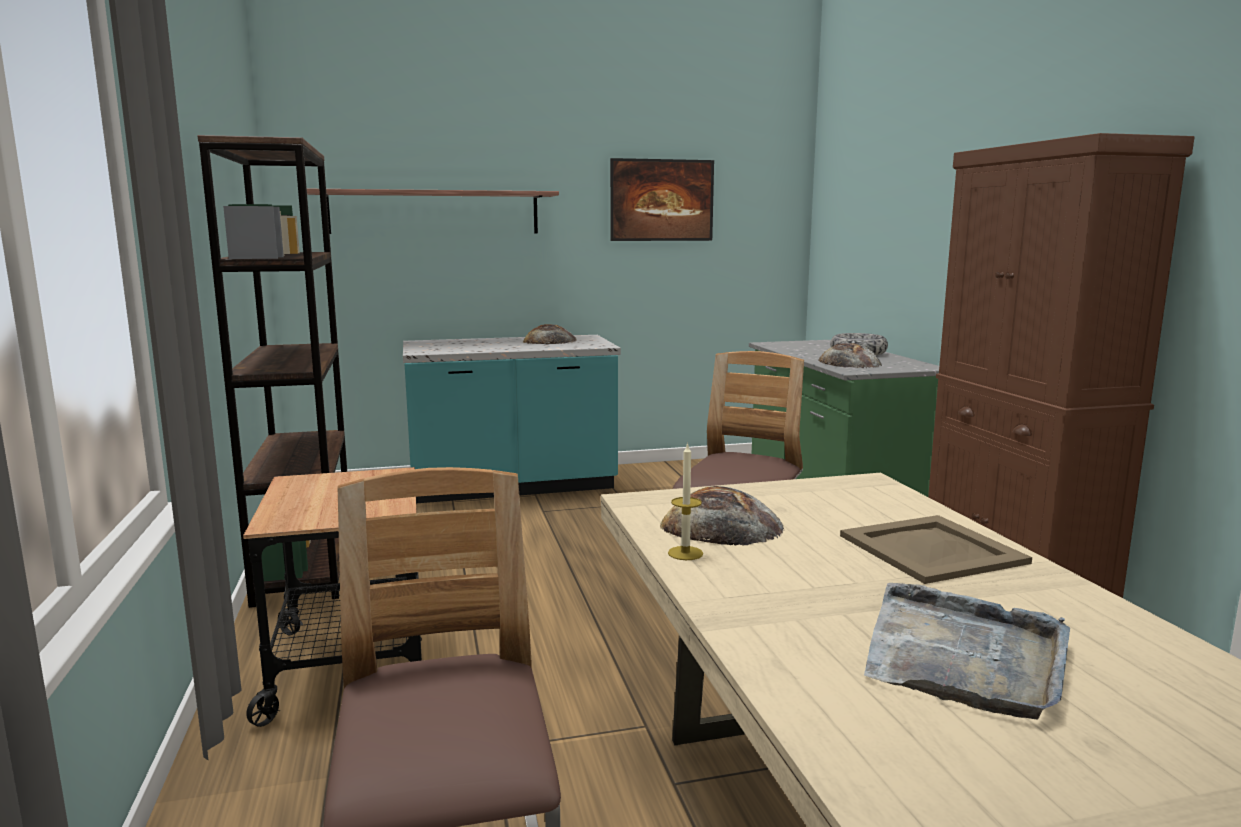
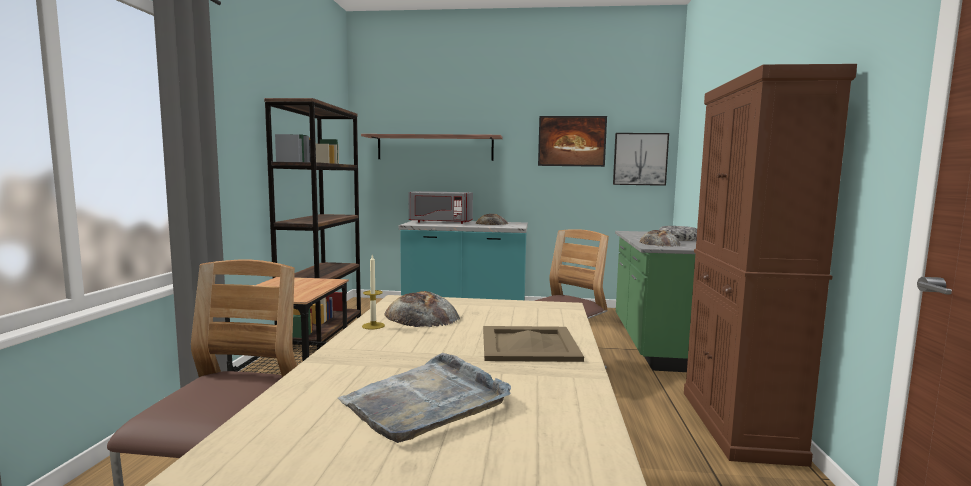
camera: 20 degrees right, 5 degrees down
none -> grey microwave [409,191,473,224]
none -> picture [613,133,669,186]

